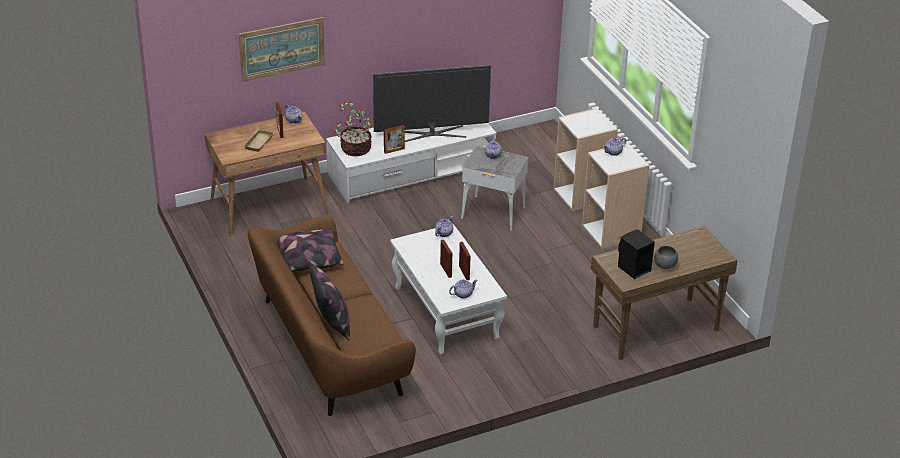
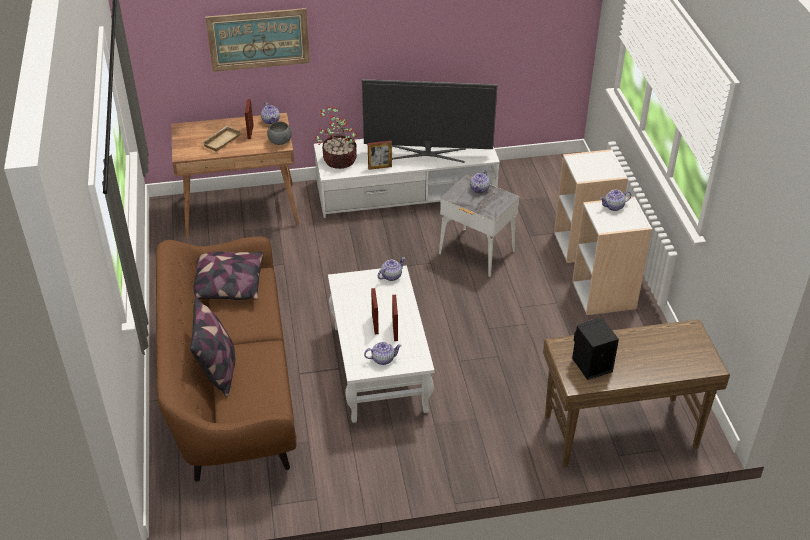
camera: 15 degrees right, 5 degrees up
grey bowl [654,246,678,269] -> grey bowl moved to [267,122,292,145]

